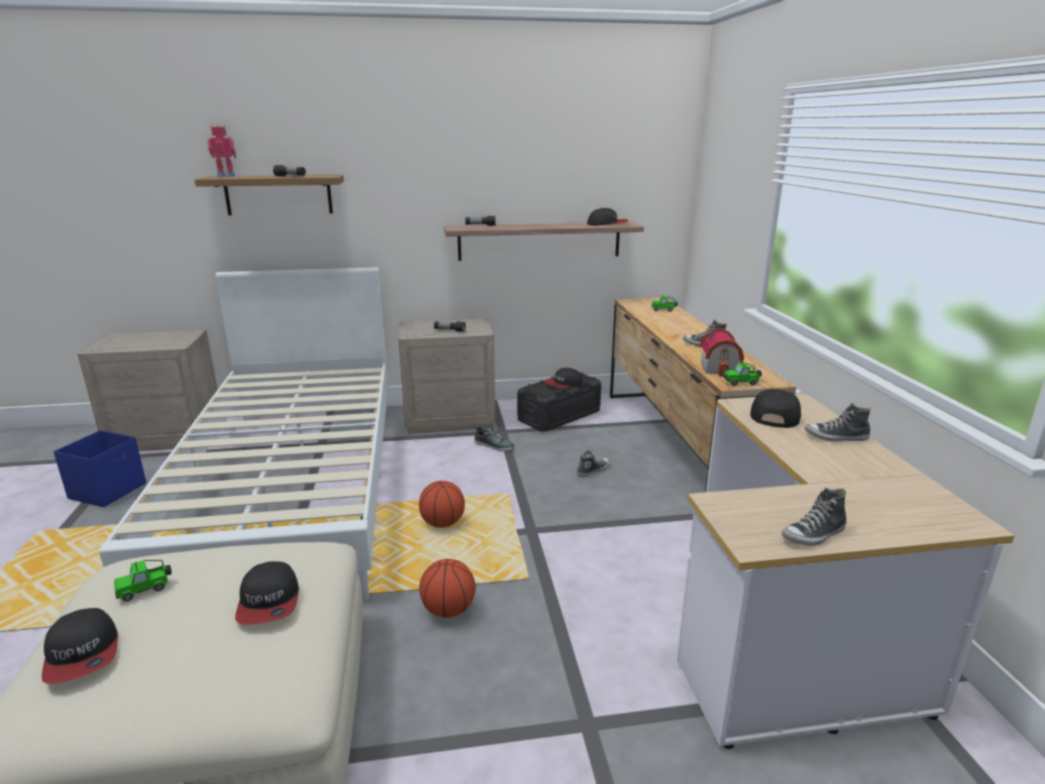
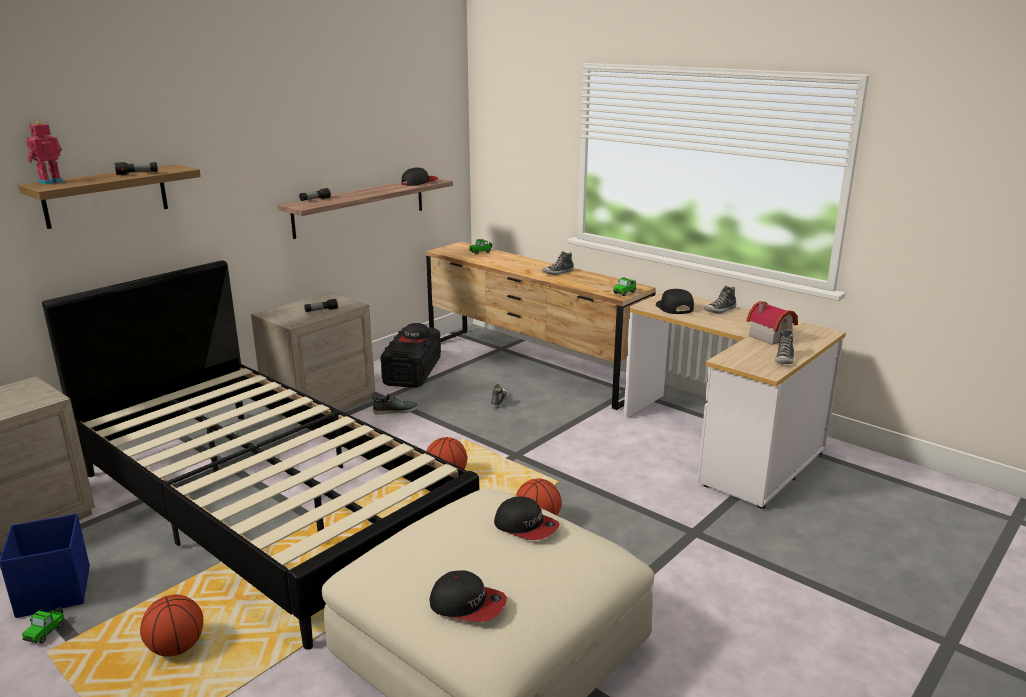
camera: 40 degrees left, 0 degrees up
white bed [99,267,389,601] -> black bed [42,260,479,650]
toy car [114,560,172,602] -> toy car moved to [22,607,65,643]
toy house [699,328,744,377] -> toy house moved to [746,301,798,345]
none -> basketball [140,595,203,656]

